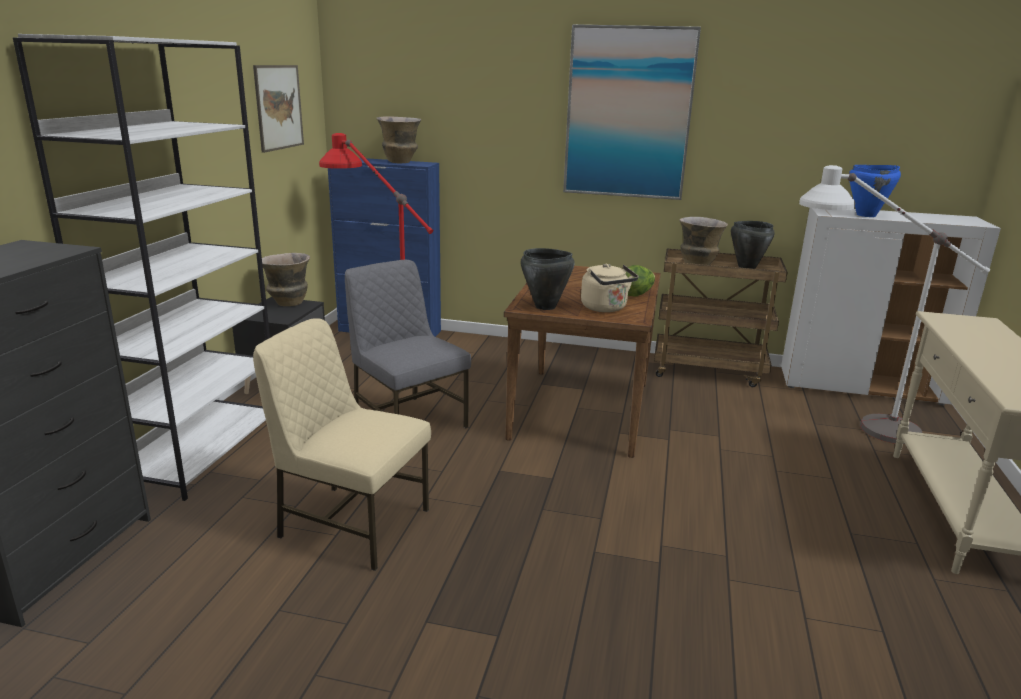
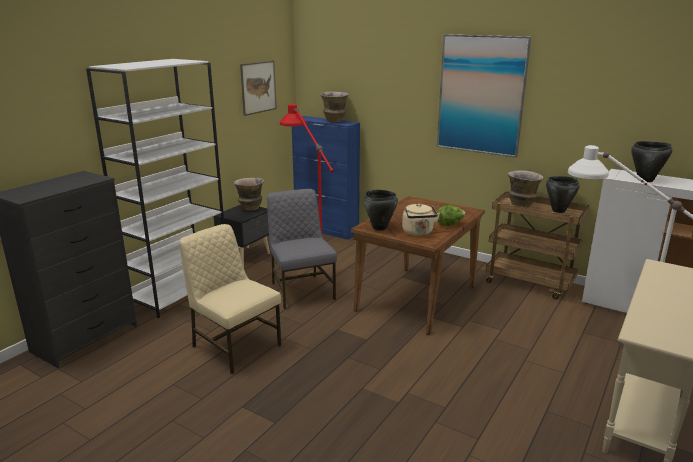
camera: 20 degrees right, 0 degrees up
blue cooking pot [849,165,901,217] -> black cooking pot [631,141,672,182]

